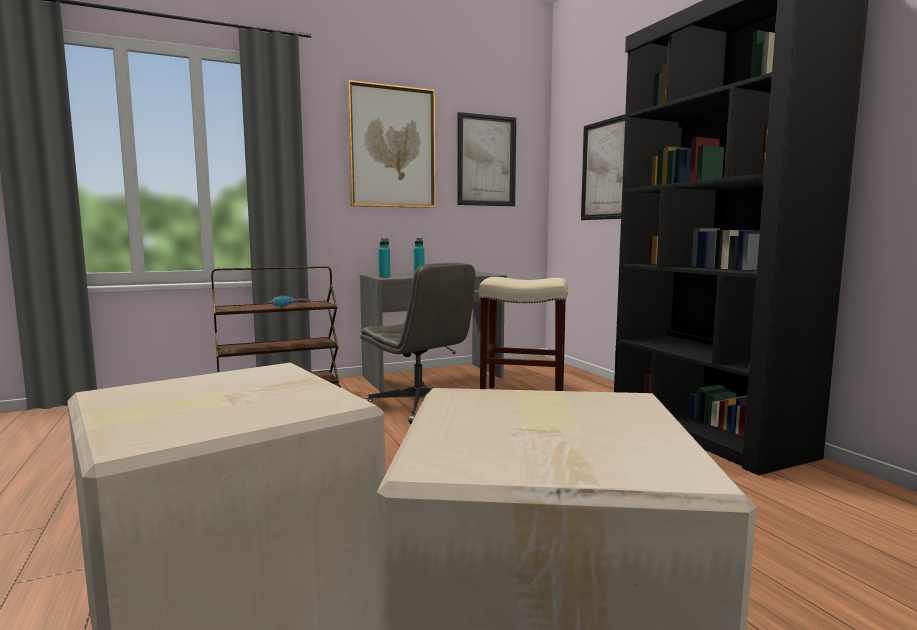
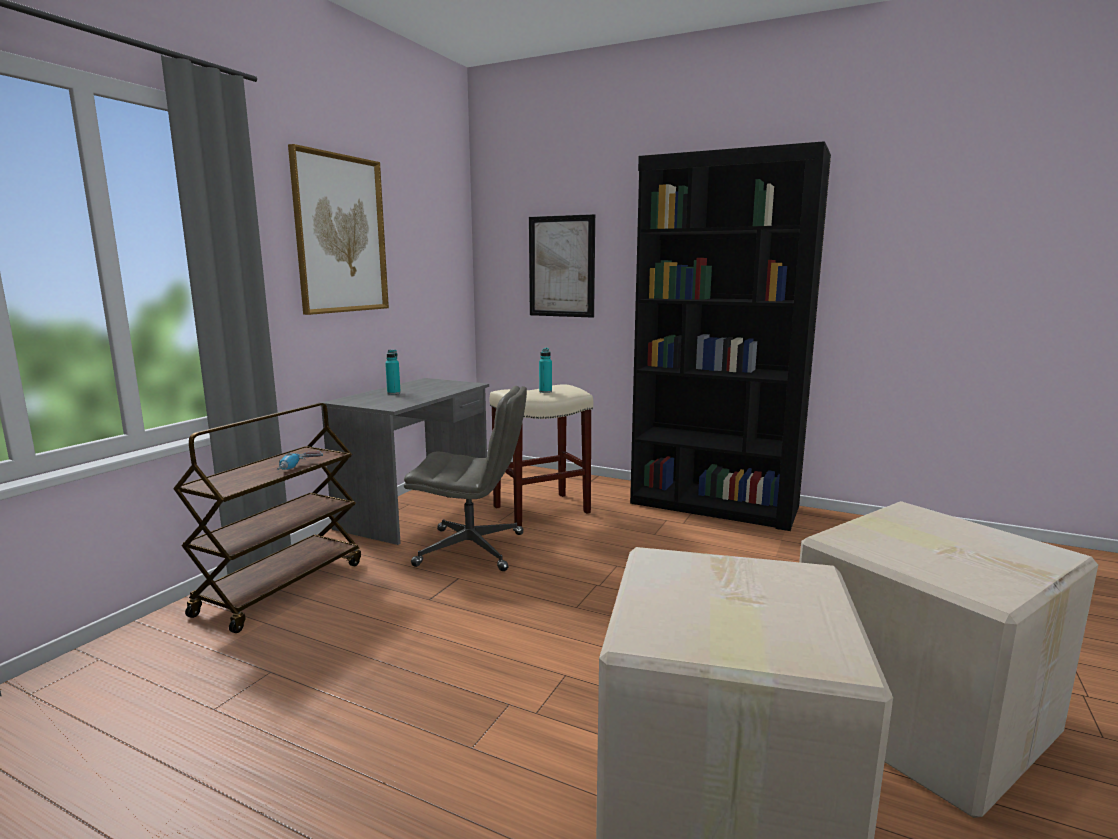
camera: 40 degrees left, 5 degrees up
turquoise bottle [378,238,390,277] -> turquoise bottle moved to [539,348,552,393]
picture [457,112,516,206] -> none

